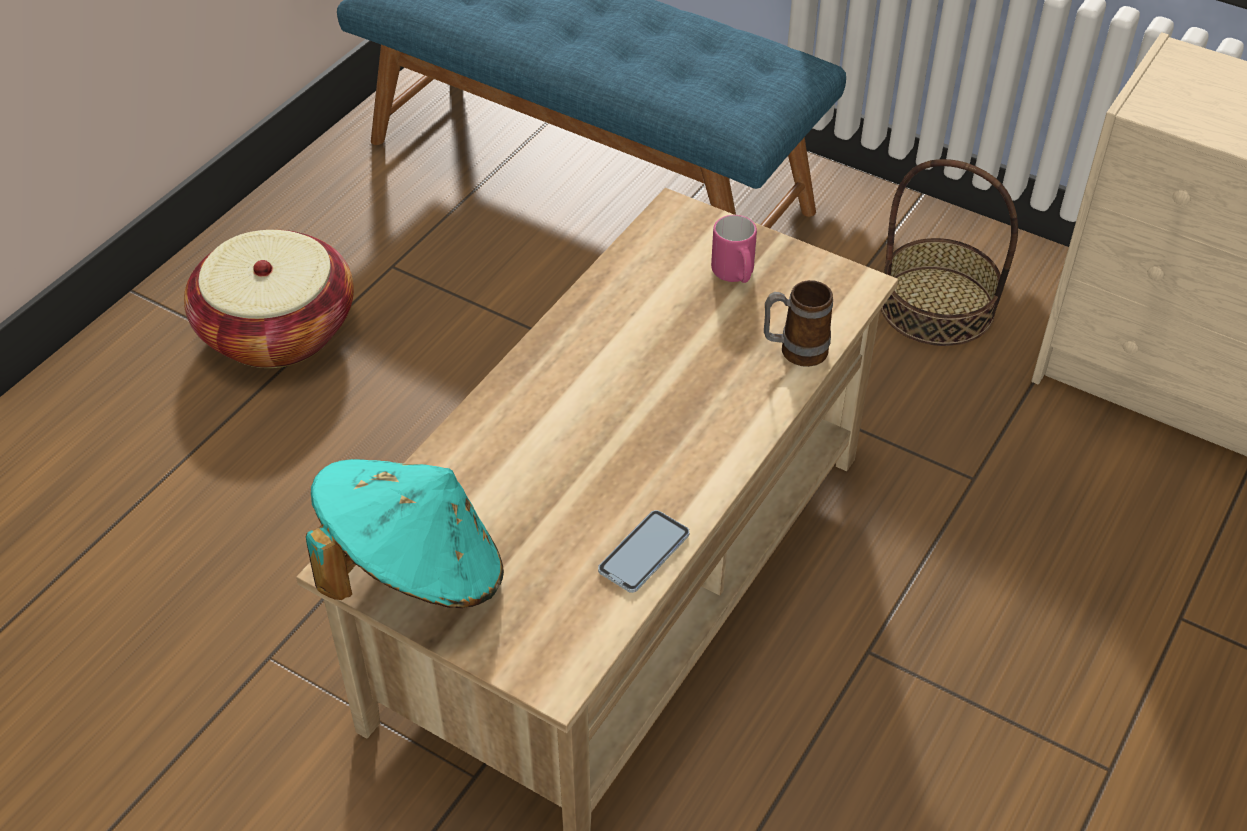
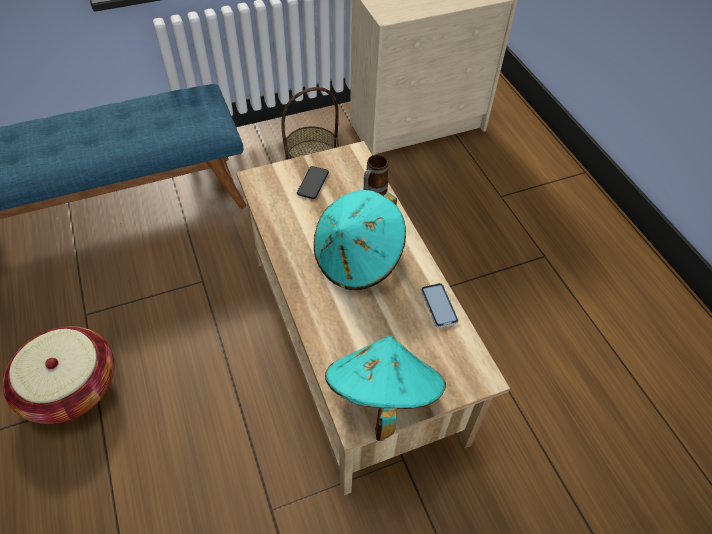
camera: 55 degrees left, 5 degrees up
pink mug [711,215,757,283] -> phone [297,166,329,199]
none -> turquoise hat [314,190,406,290]

